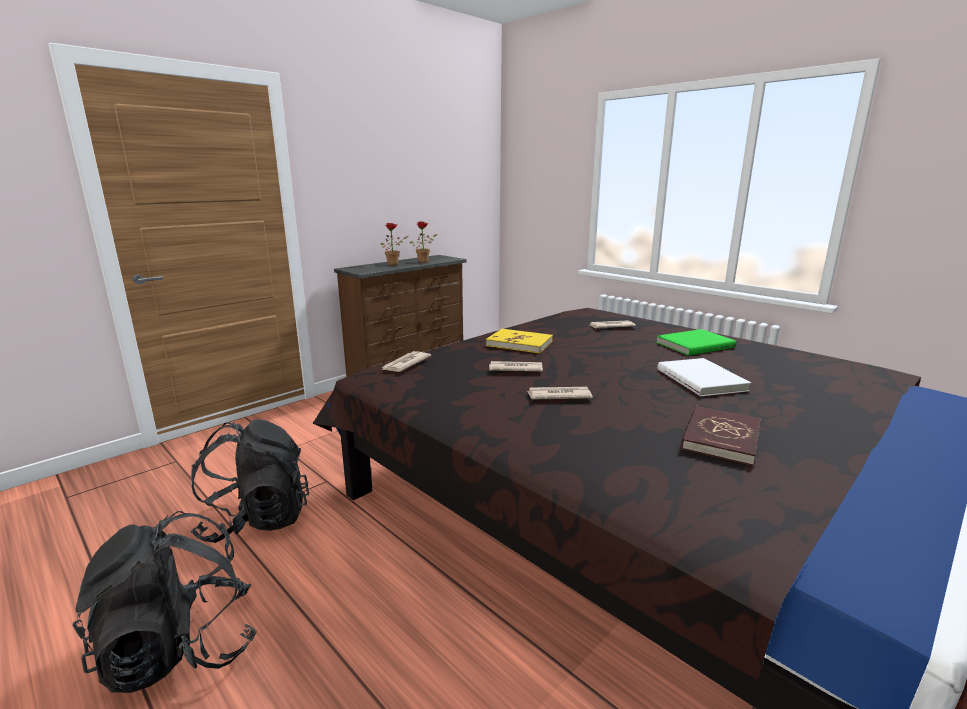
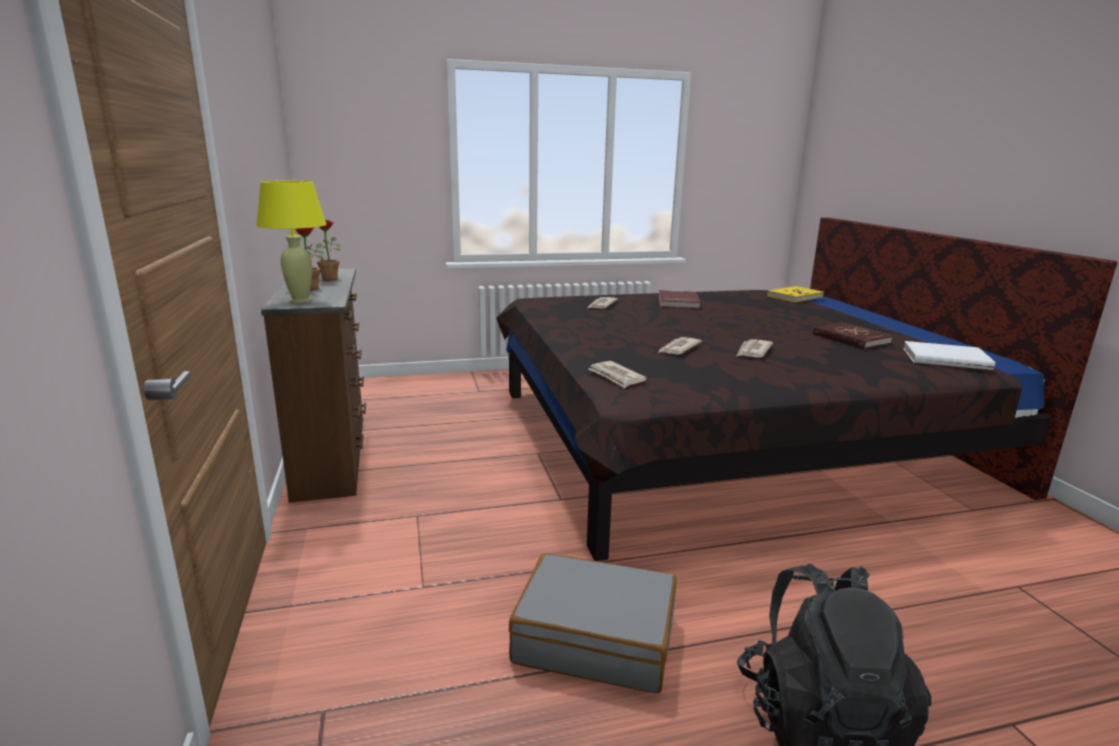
camera: 60 degrees left, 0 degrees up
black backpack [191,419,309,543] -> grey suitcase [509,553,676,693]
yellow book [486,329,553,353] -> yellow book moved to [767,286,824,303]
green book [656,329,736,356] -> red book [659,290,701,309]
white book [658,358,751,396] -> white book moved to [903,341,995,370]
none -> yellow table lamp [256,181,326,303]

